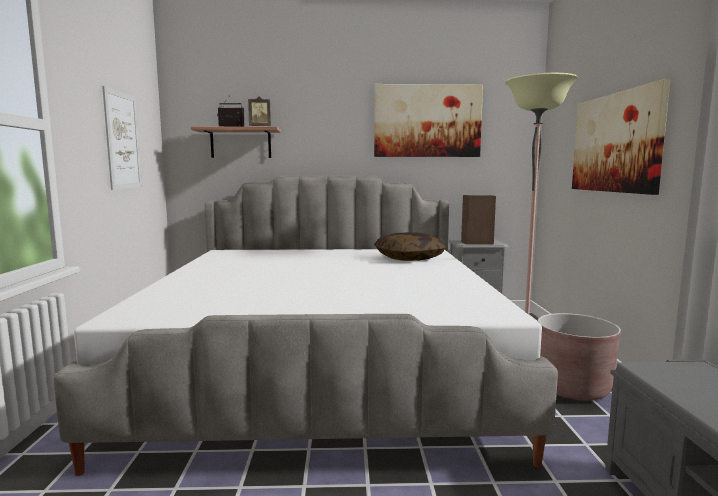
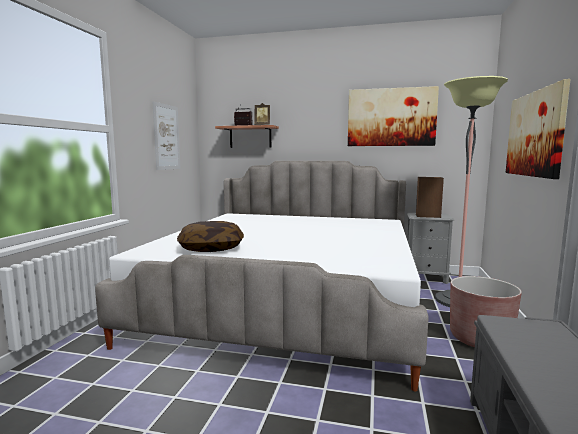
camera: 15 degrees right, 0 degrees up
pillow [374,232,446,261] -> pillow moved to [177,221,244,252]

